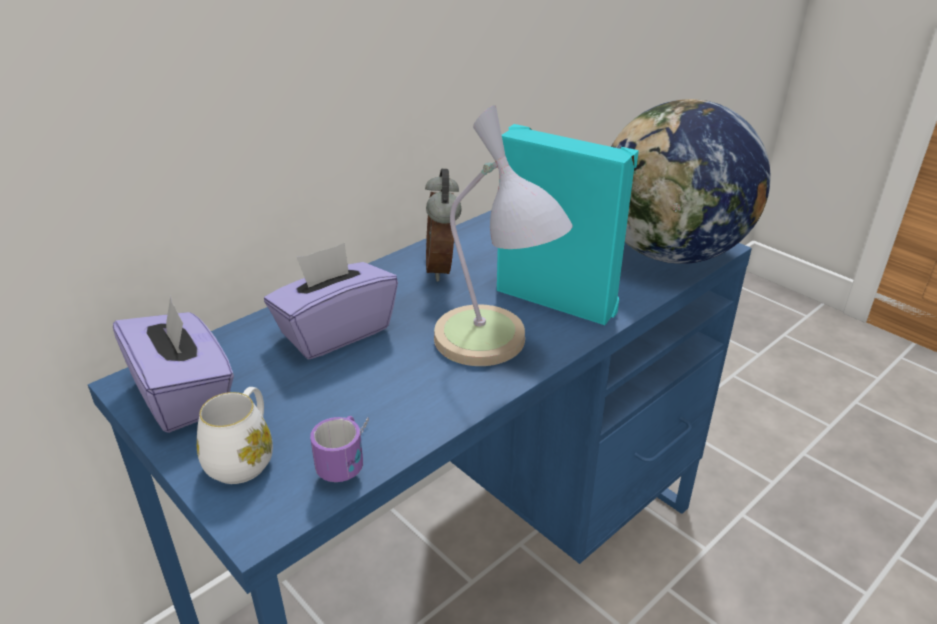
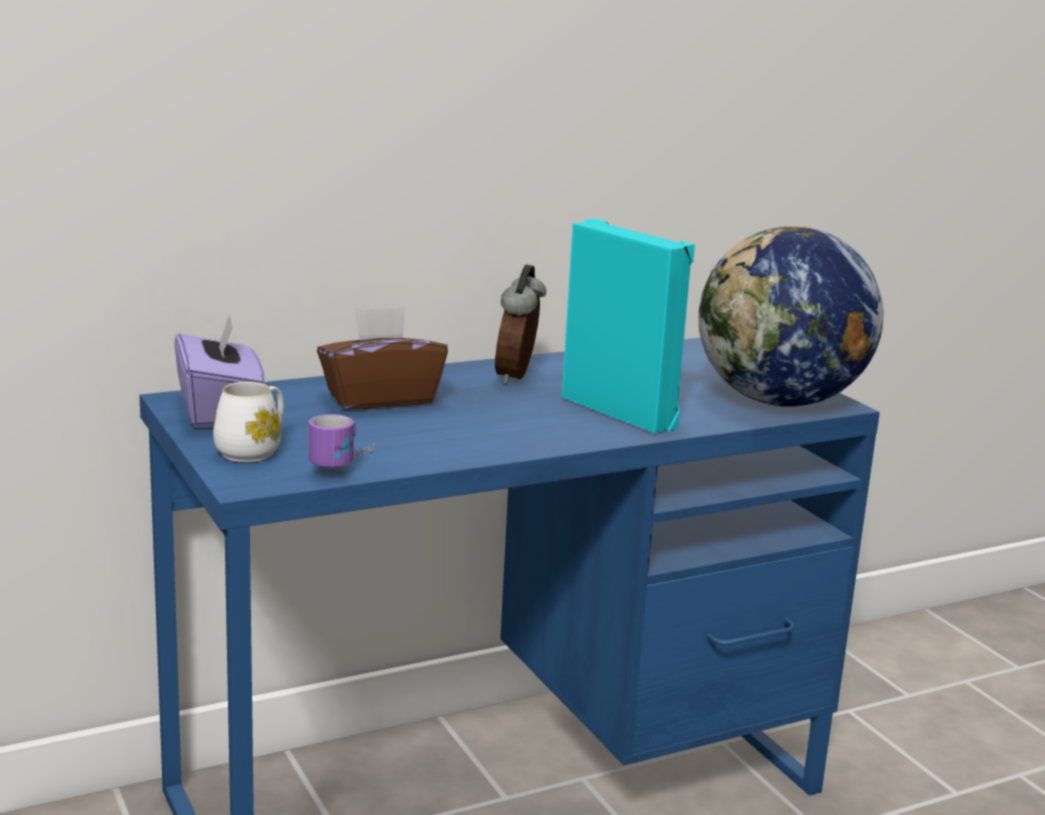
camera: 15 degrees right, 15 degrees down
purple tissue box [264,243,398,359] -> brown tissue box [317,306,448,409]
table lamp [434,105,572,366] -> none

